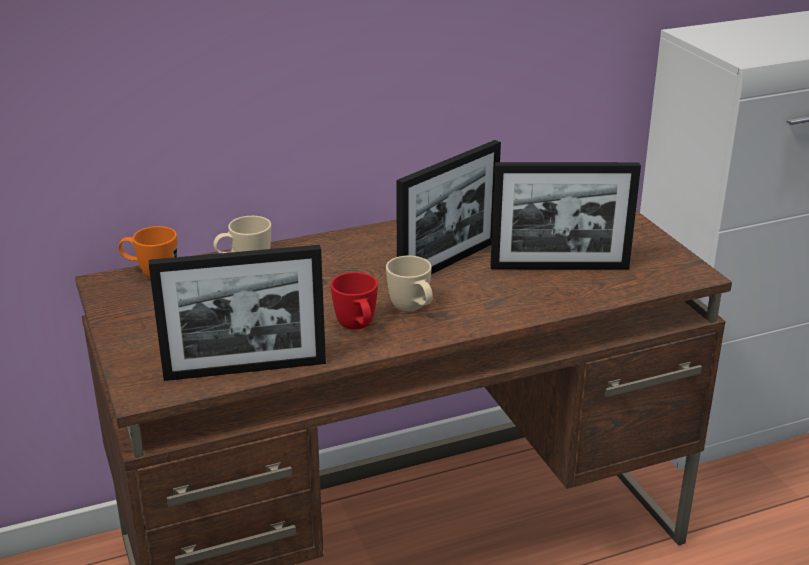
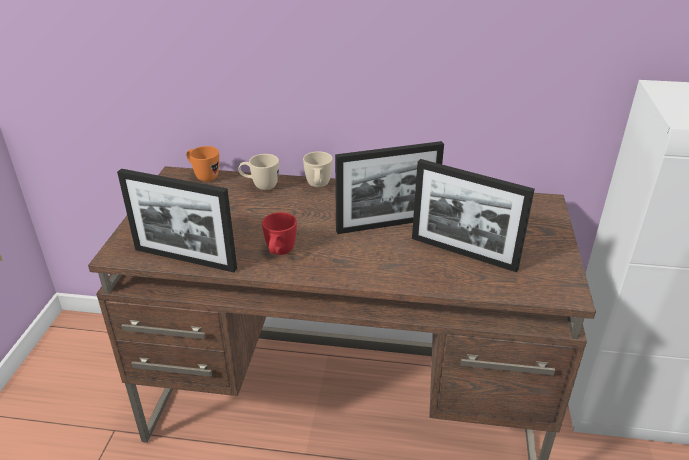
camera: 30 degrees right, 5 degrees up
beige mug [386,256,433,311] -> beige mug moved to [303,151,333,188]

